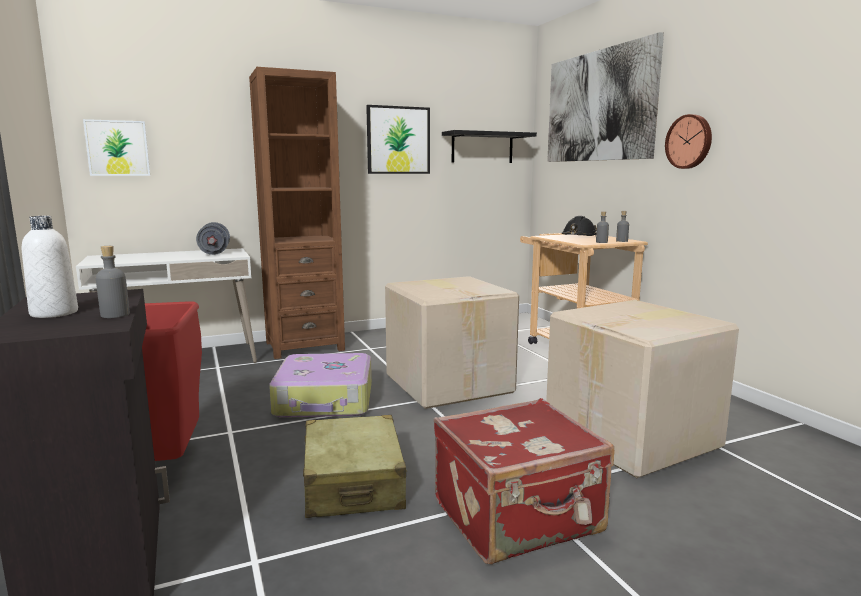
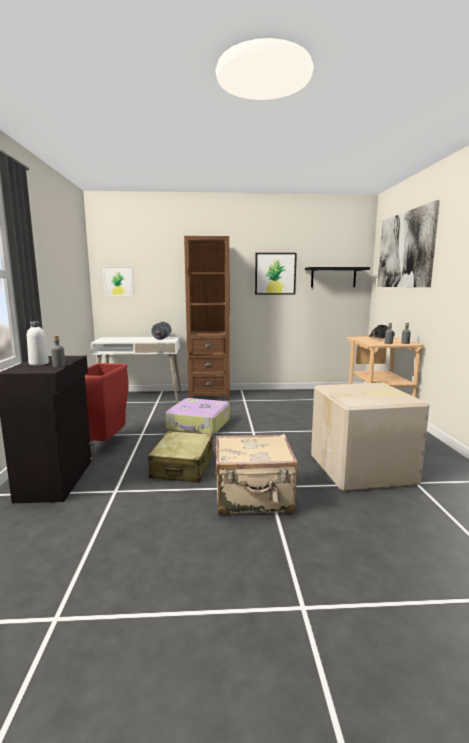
camera: 20 degrees right, 0 degrees up
cardboard box [385,276,519,409] -> none
red suitcase [434,398,615,565] -> beige suitcase [216,434,298,514]
wall clock [665,114,712,169] -> none

